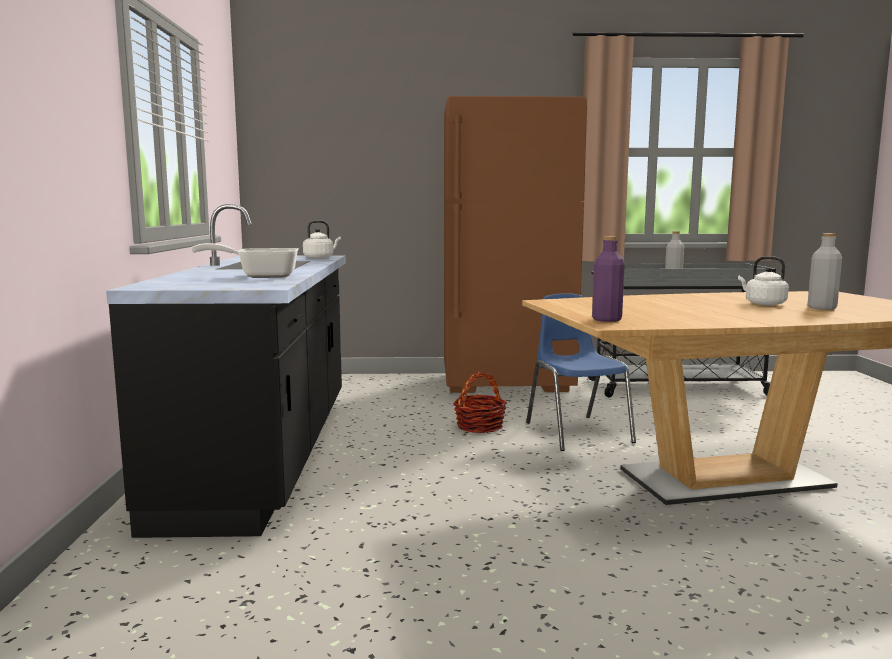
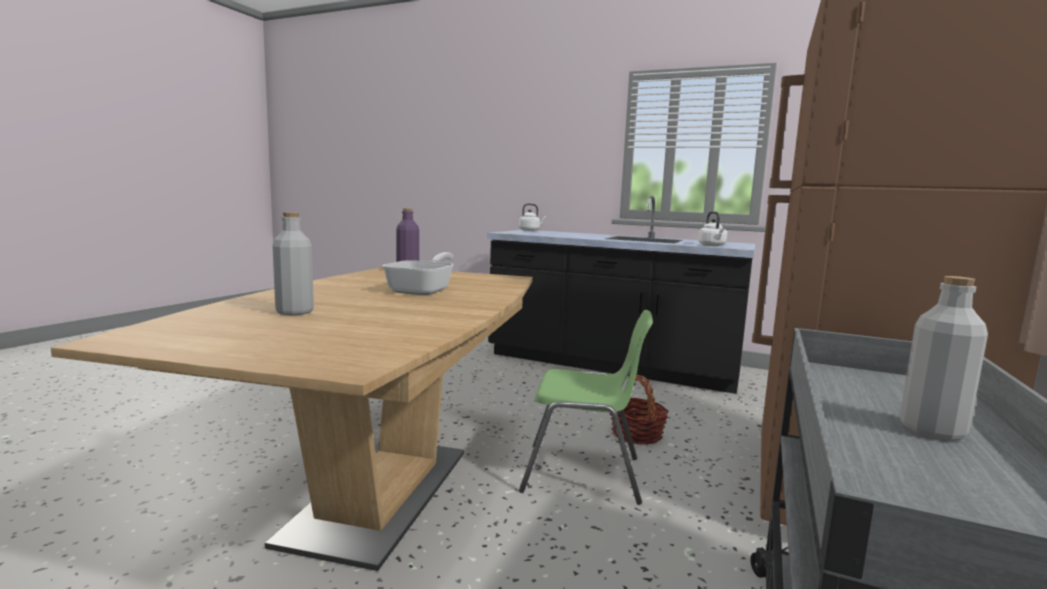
camera: 115 degrees right, 0 degrees up
frying pan [191,243,298,278] -> frying pan moved to [382,252,454,295]
blue chair [526,293,636,451] -> green chair [519,310,653,505]
white kettle [738,256,789,305] -> white kettle moved to [519,203,546,231]

